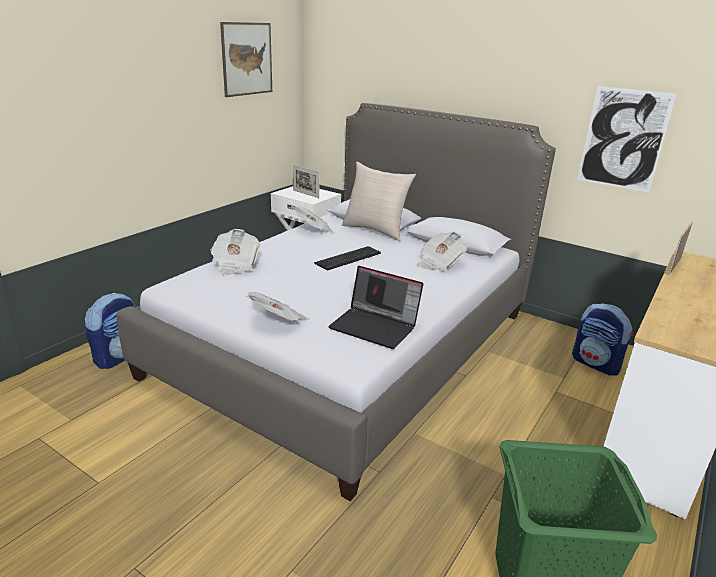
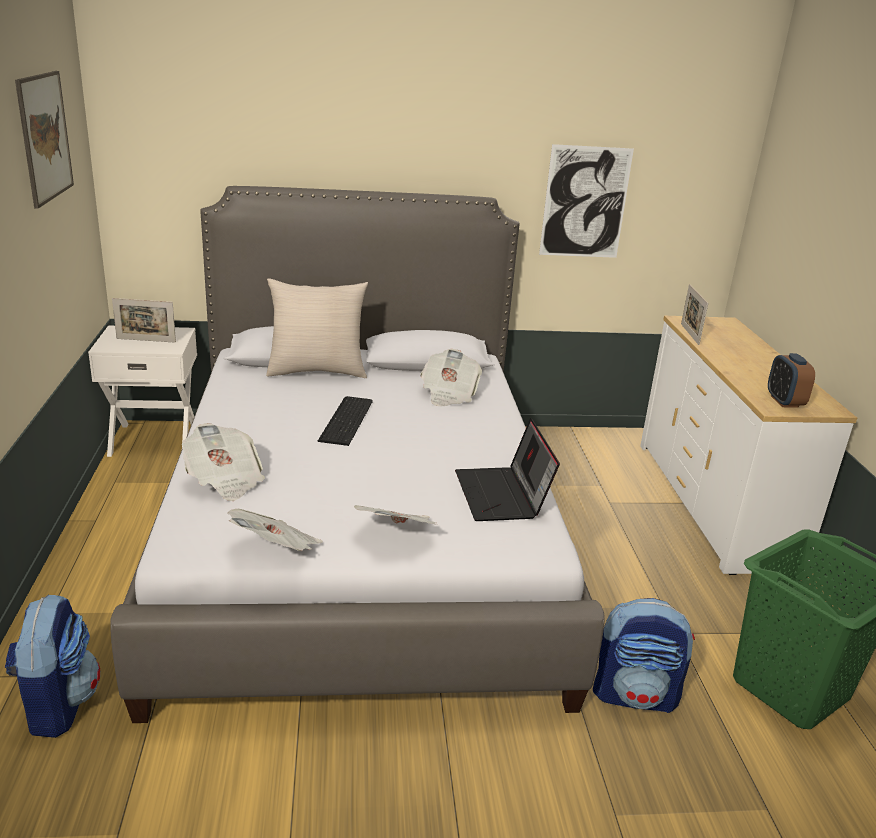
camera: 40 degrees left, 0 degrees up
newspaper [291,206,335,233] -> newspaper moved to [227,509,323,551]
laptop [328,266,423,349] -> laptop turned 90 degrees clockwise [455,418,560,521]
backpack [572,303,634,376] -> backpack moved to [593,598,695,713]
none -> alarm clock [768,353,815,408]

